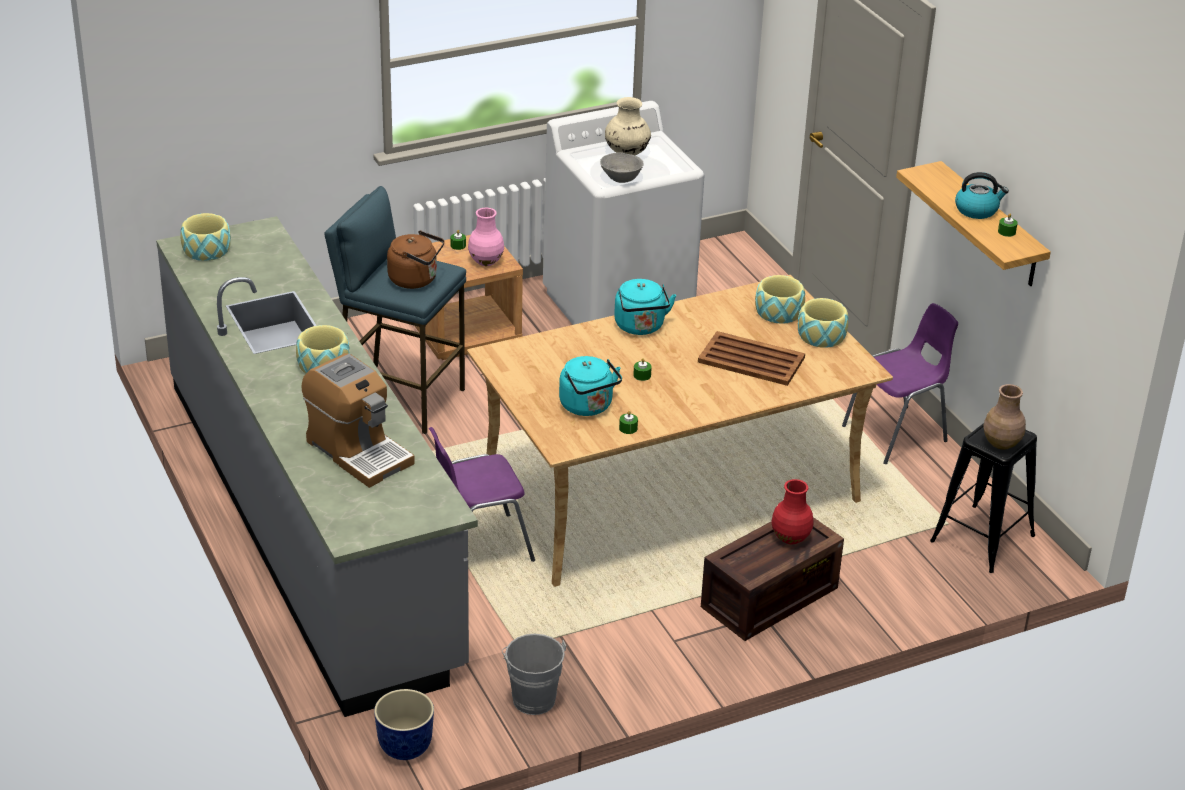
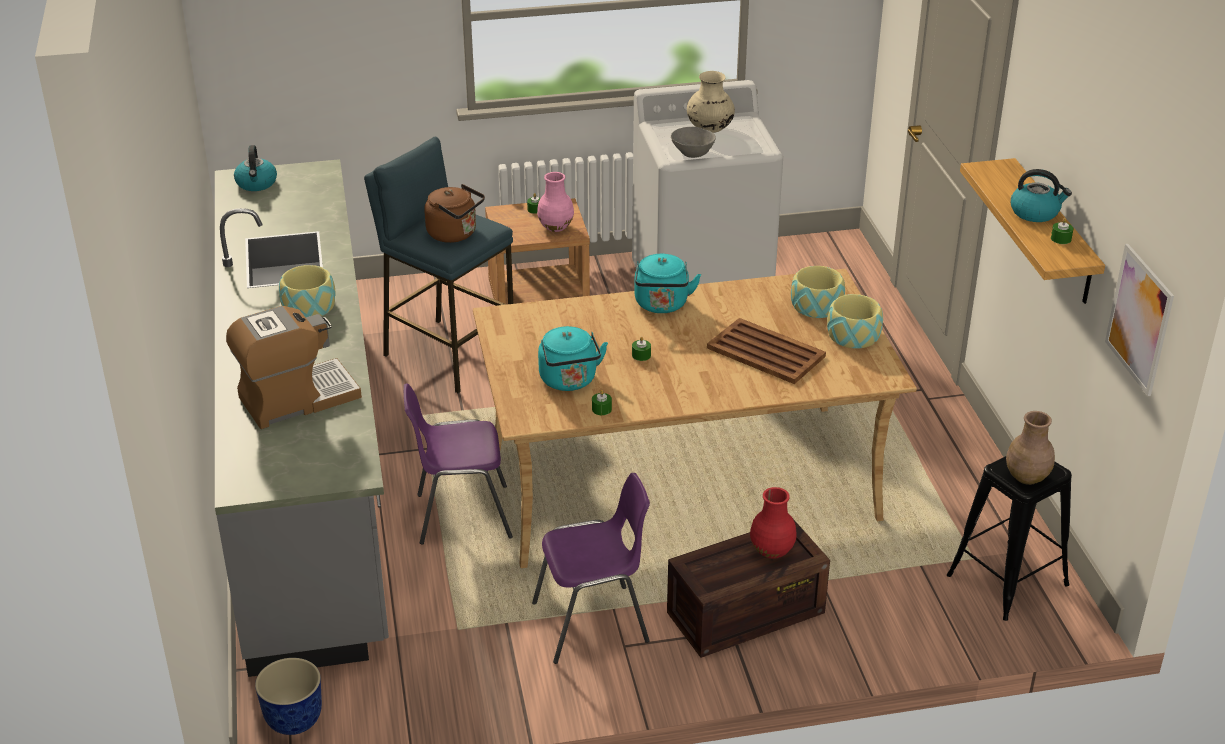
camera: 15 degrees right, 0 degrees up
bowl [180,213,231,261] -> kettle [234,145,277,191]
coffee machine [301,353,415,488] -> coffee machine turned 90 degrees counterclockwise [226,306,362,429]
grey bucket [502,634,566,715] -> none
purple chair [842,303,958,464] -> purple chair moved to [532,473,650,664]
none -> picture [1105,244,1174,396]

